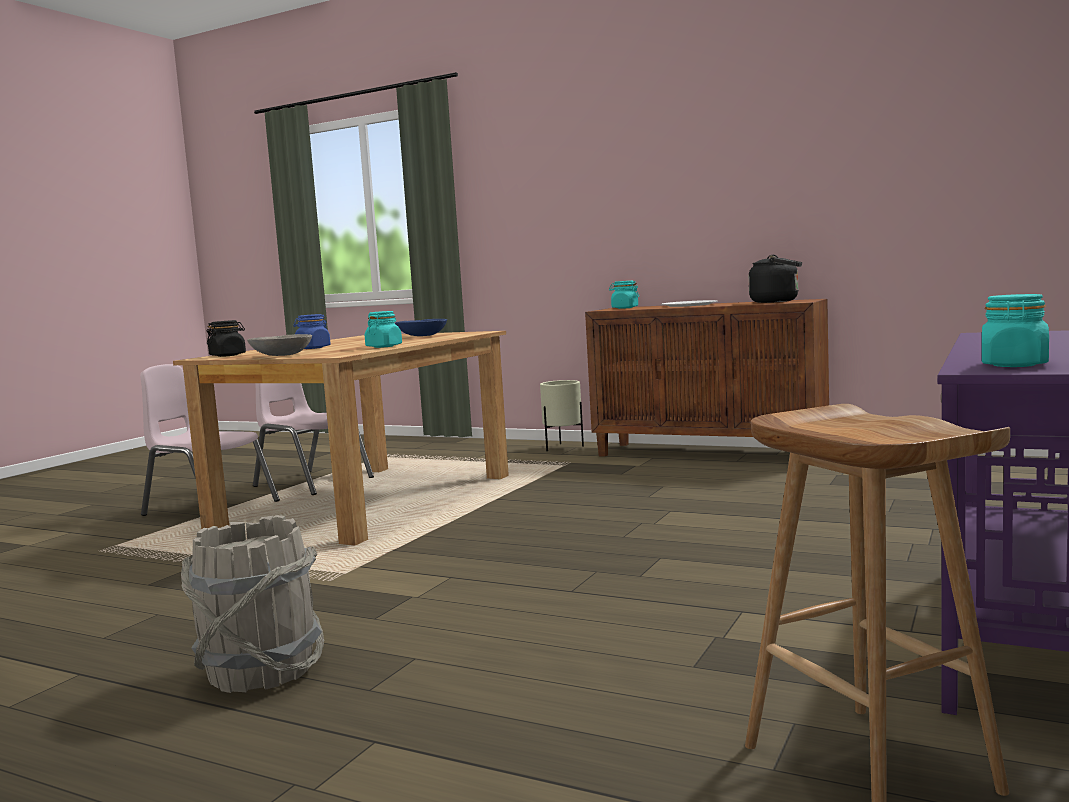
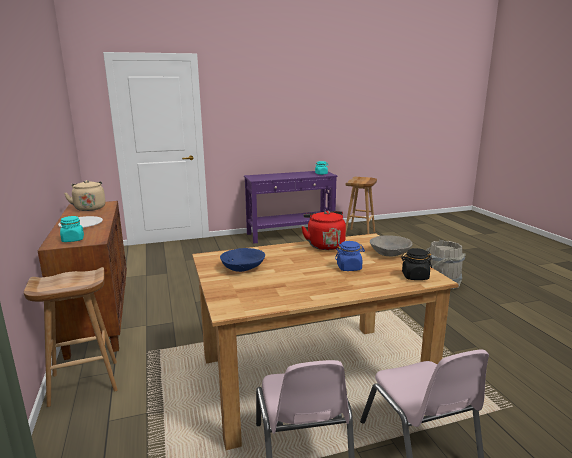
camera: 135 degrees left, 10 degrees up
turquoise jar [365,311,402,348] -> red kettle [301,211,346,250]
beige planter [540,380,584,451] -> brown stool [24,267,118,407]
black kettle [749,255,802,303] -> beige kettle [64,180,105,211]

